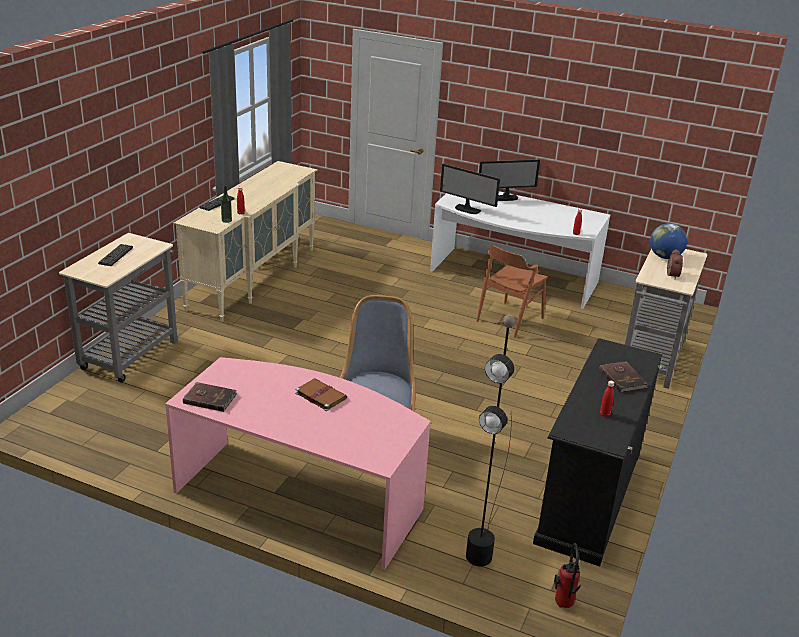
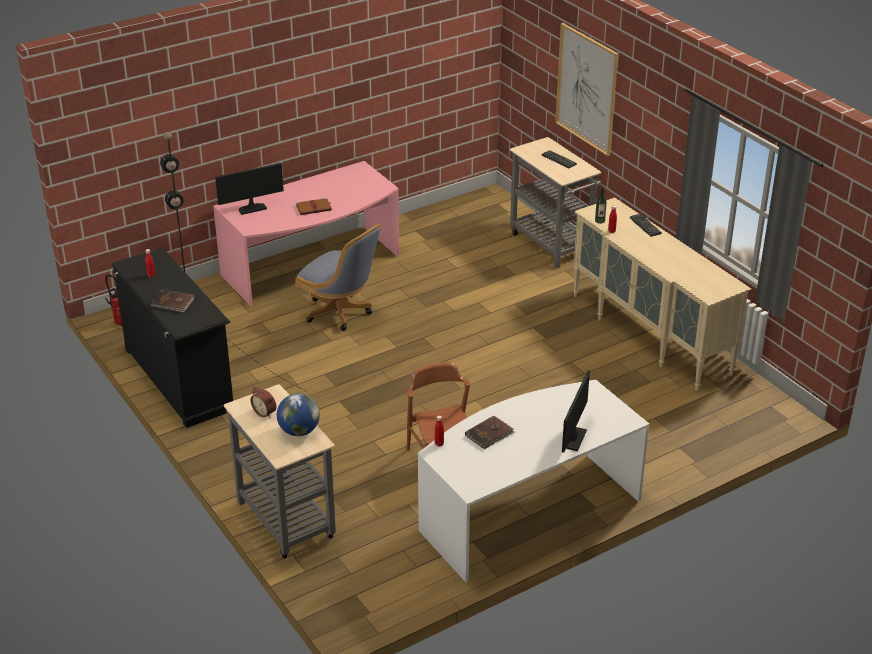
camera: 125 degrees right, 5 degrees up
brown book [183,382,237,412] -> brown book moved to [465,416,515,449]
monitor [440,164,500,214] -> monitor moved to [215,163,284,215]
none -> picture [555,23,618,156]

